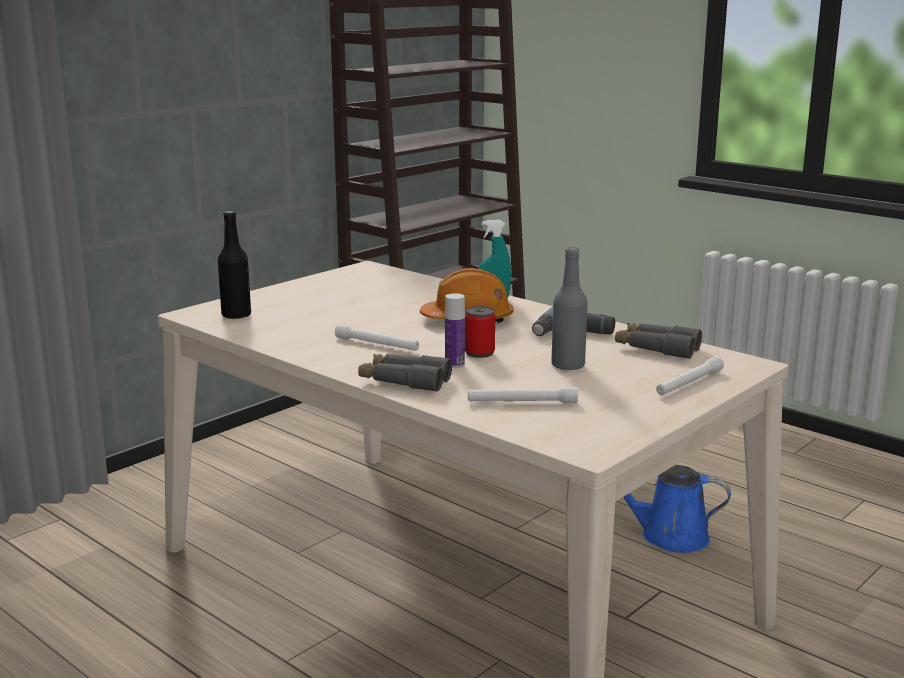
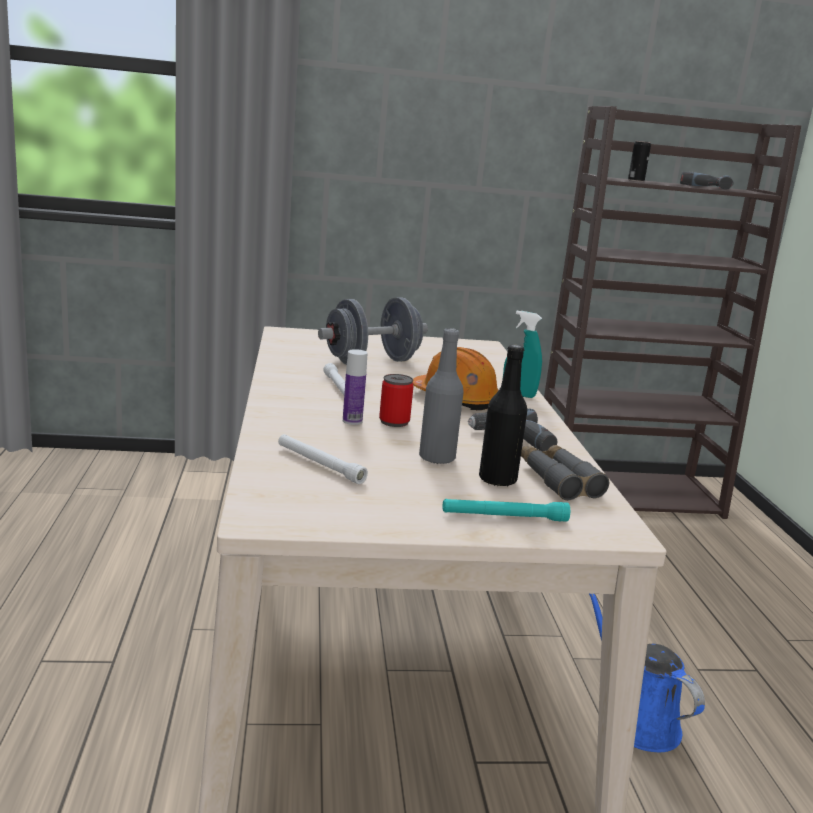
camera: 40 degrees right, 0 degrees up
black bottle [218,211,251,319] -> black bottle moved to [479,345,527,486]
grey binoculars [358,354,452,392] -> none
white flashlight [656,356,724,395] -> turquoise flashlight [442,499,570,522]
none -> grey dumbbell [318,297,428,365]
none -> can [628,141,651,182]
none -> power drill [680,171,734,190]

